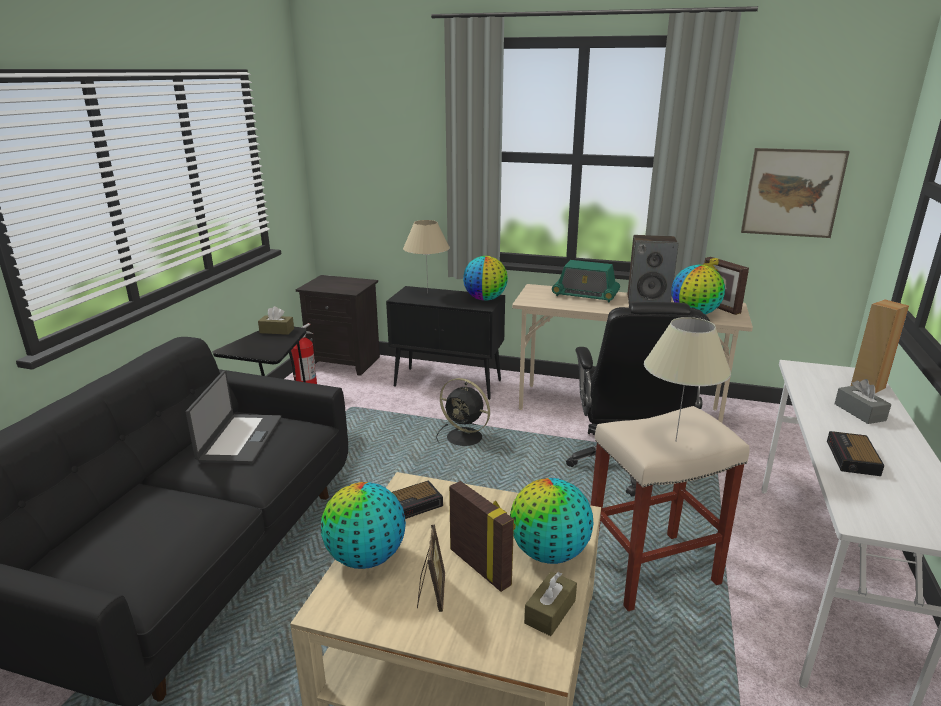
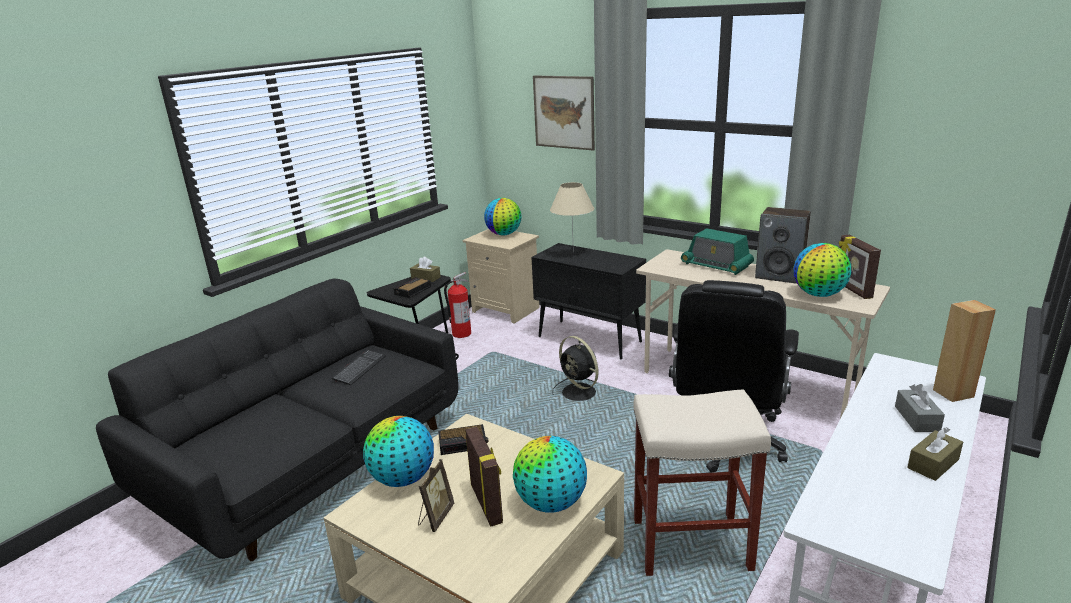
camera: 20 degrees right, 0 degrees up
laptop [186,370,281,464] -> keyboard [332,350,386,385]
black nightstand [296,275,380,376] -> beige nightstand [463,229,540,324]
globe [463,256,508,301] -> globe moved to [484,198,522,235]
brown tissue box [524,571,577,636] -> brown tissue box moved to [907,427,963,481]
beige table lamp [644,317,731,442] -> none
picture [741,148,850,238] -> picture moved to [533,75,595,151]
alarm clock [827,431,885,476] -> alarm clock moved to [393,277,431,298]

